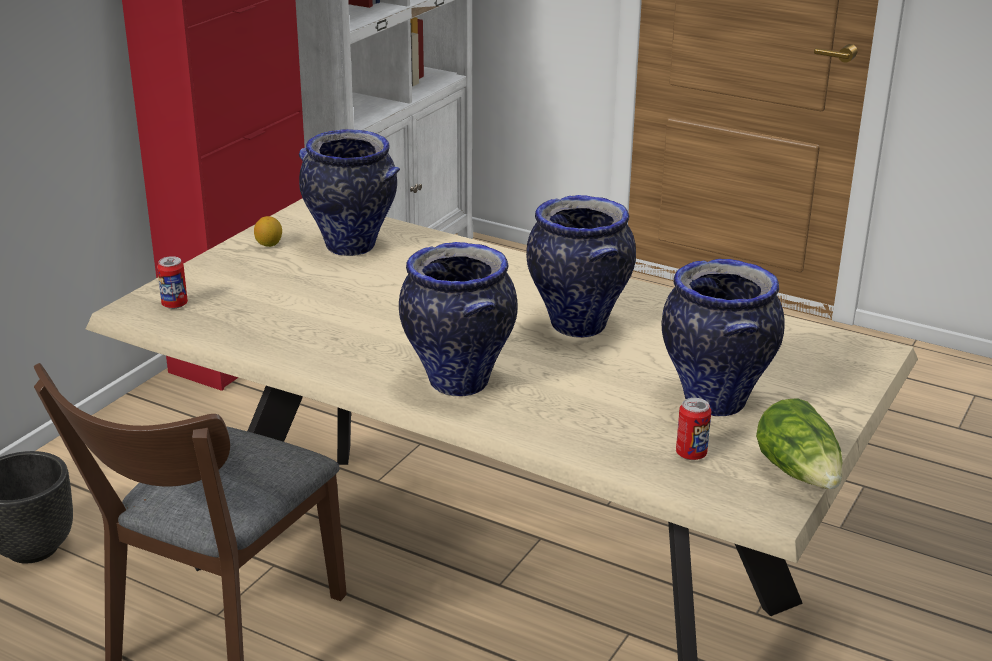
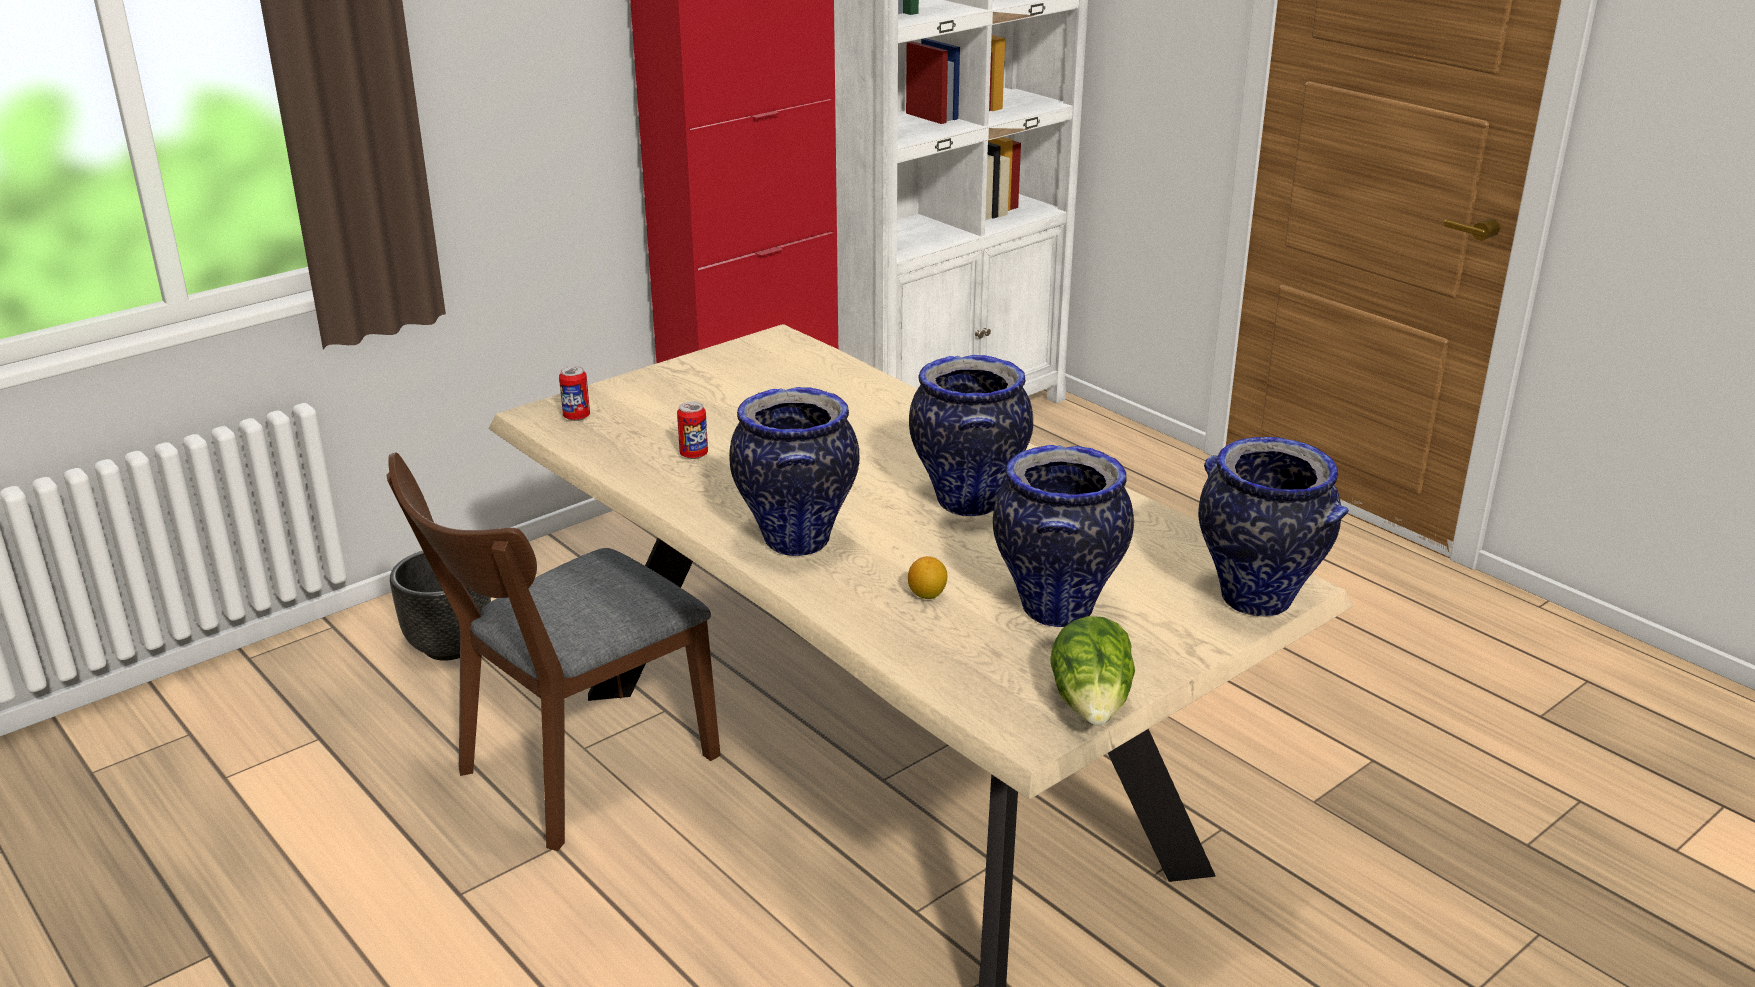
camera: 20 degrees right, 0 degrees up
lemon [254,216,282,247] -> lemon moved to [908,556,947,599]
vase [299,129,400,256] -> vase moved to [1198,437,1349,616]
can [676,398,711,460] -> can moved to [677,401,708,459]

